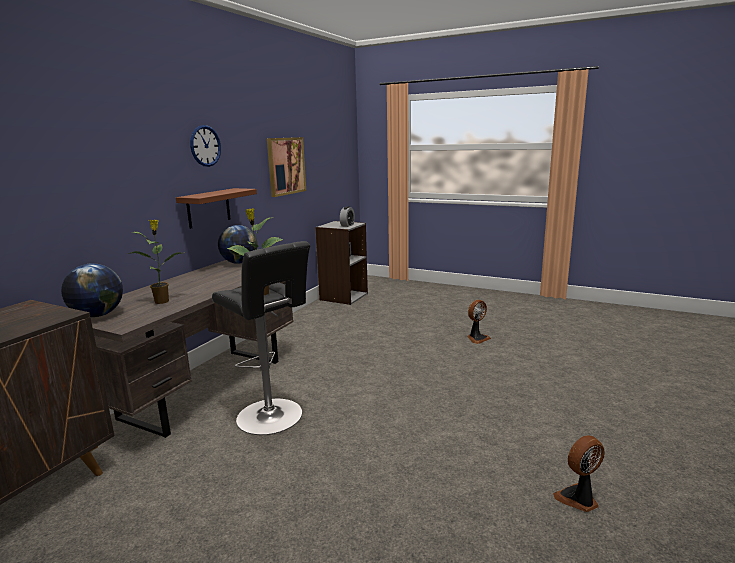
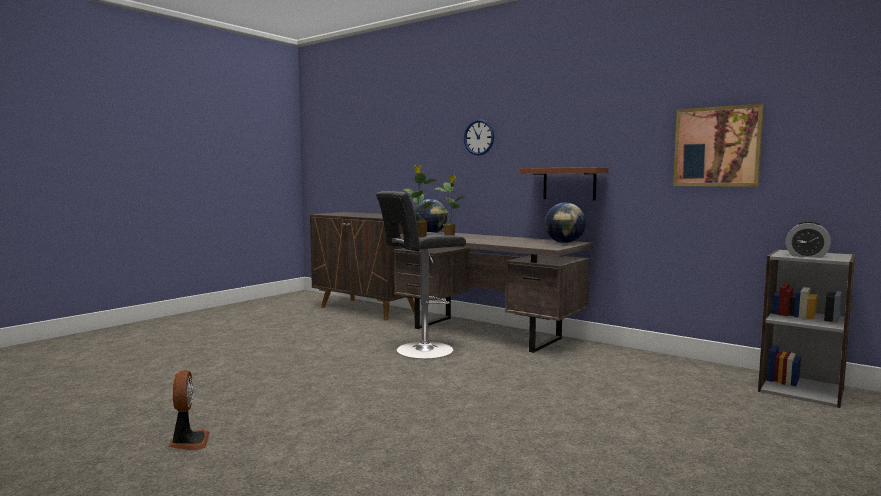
camera: 100 degrees right, 10 degrees down
wall clock [190,125,221,167] -> wall clock moved to [464,119,494,156]
fan [467,300,491,344] -> none

